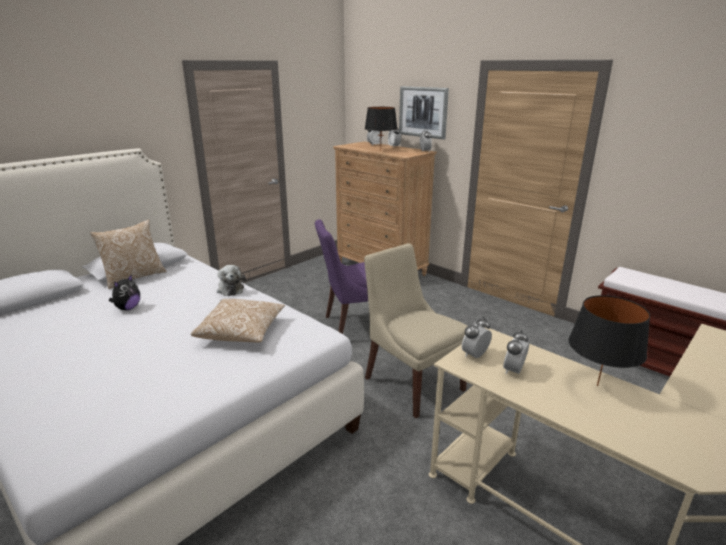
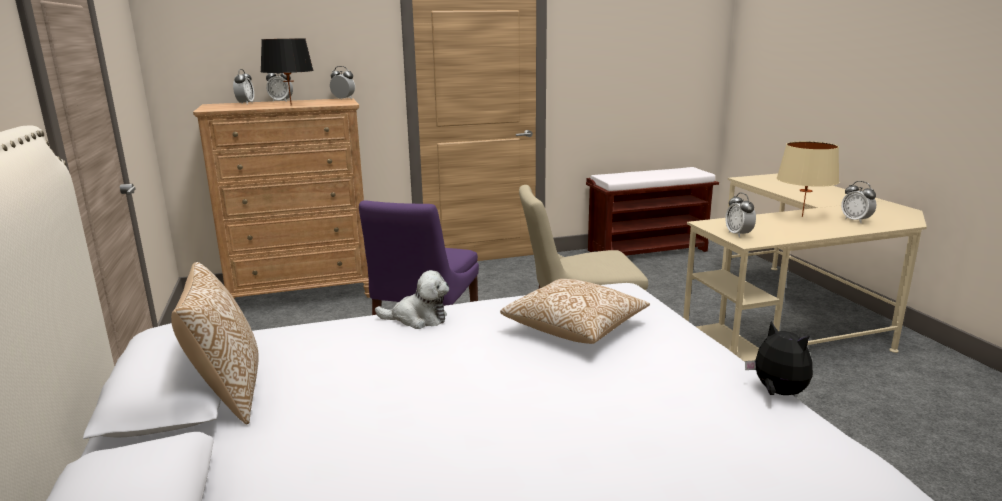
camera: 60 degrees left, 5 degrees down
plush toy [109,274,140,310] -> plush toy moved to [745,321,813,395]
picture [399,86,449,139] -> none
alarm clock [503,330,529,374] -> alarm clock moved to [841,181,877,223]
black table lamp [569,295,650,386] -> beige table lamp [777,141,839,217]

